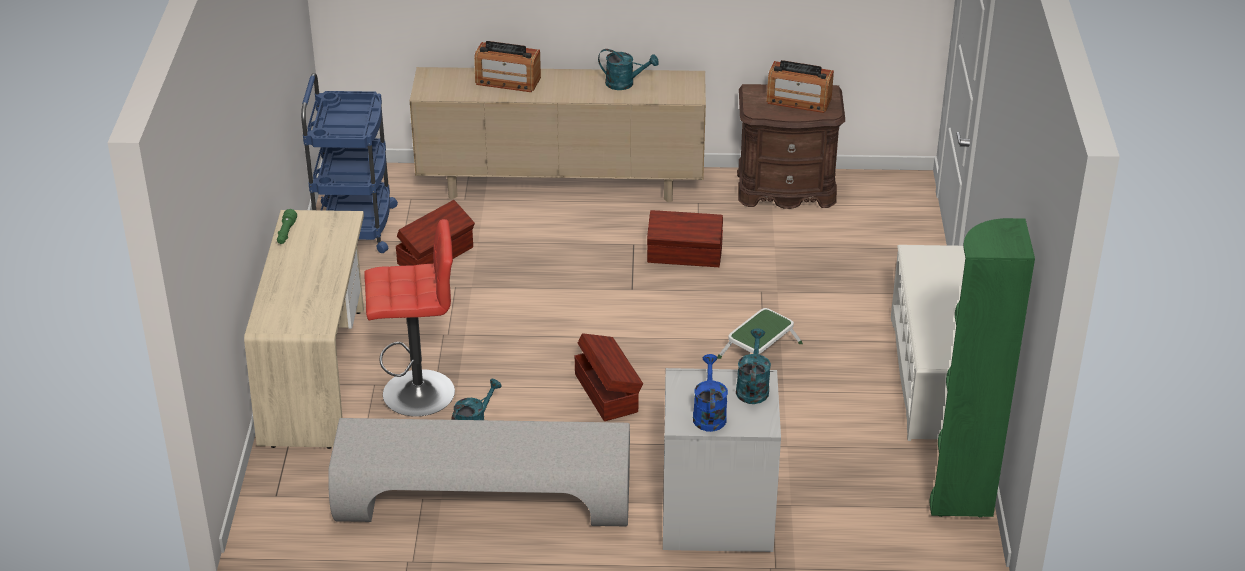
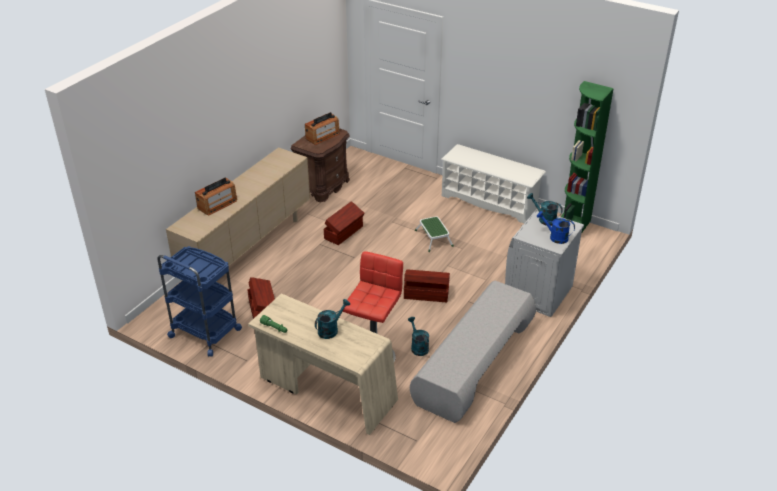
camera: 60 degrees left, 0 degrees up
turquoise watering can [598,49,659,90] -> turquoise watering can moved to [315,299,350,339]

